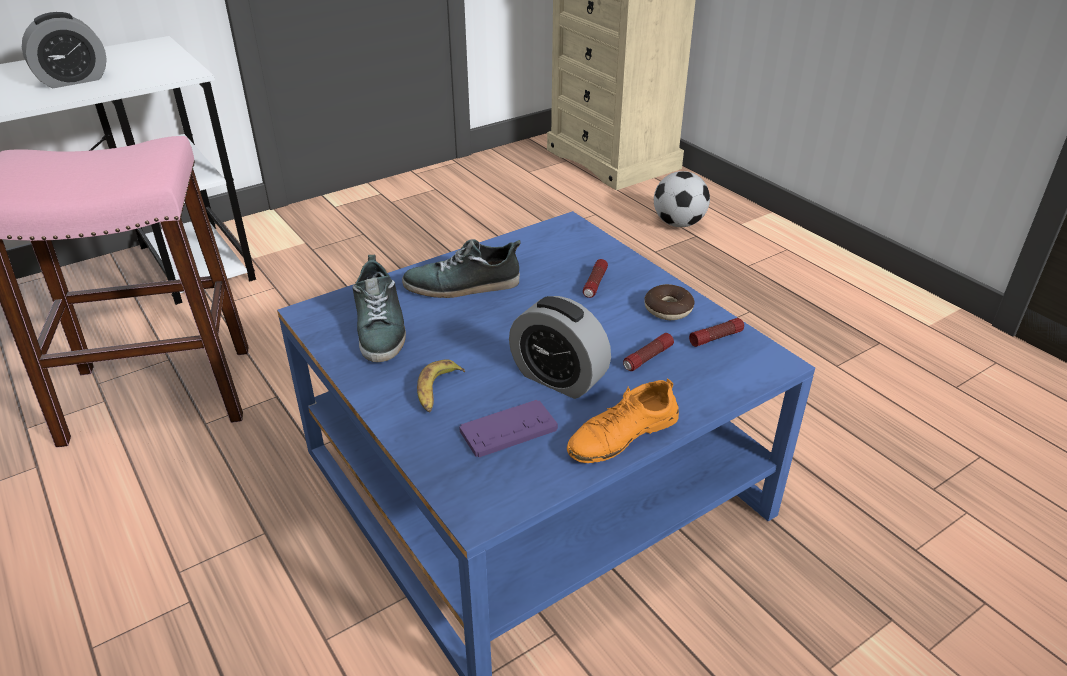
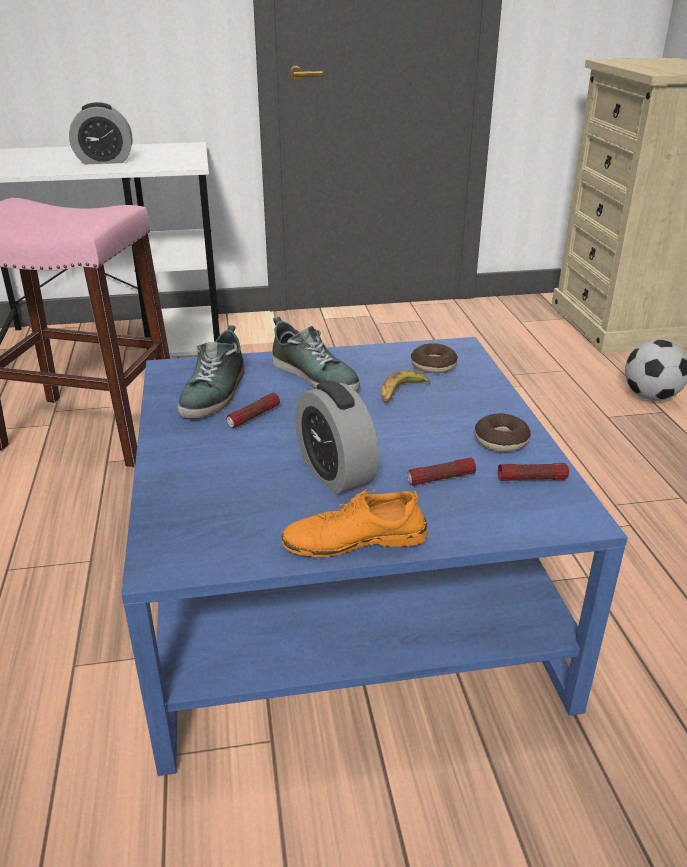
camera: 25 degrees right, 5 degrees down
shoe [402,239,520,298] -> shoe turned 150 degrees counterclockwise [272,317,360,392]
banana [417,359,465,413] -> banana moved to [381,370,431,403]
purple game controller [459,400,558,457] -> none
flashlight [583,259,608,298] -> flashlight moved to [227,393,280,428]
none -> donut [411,344,458,373]

